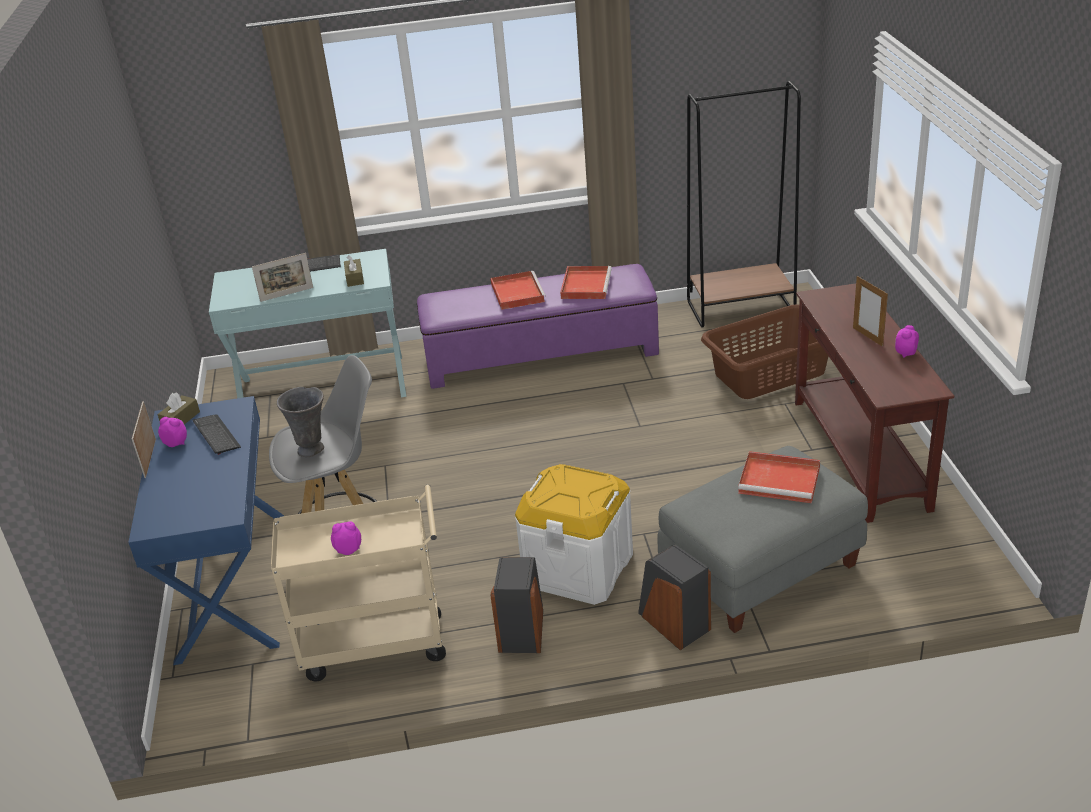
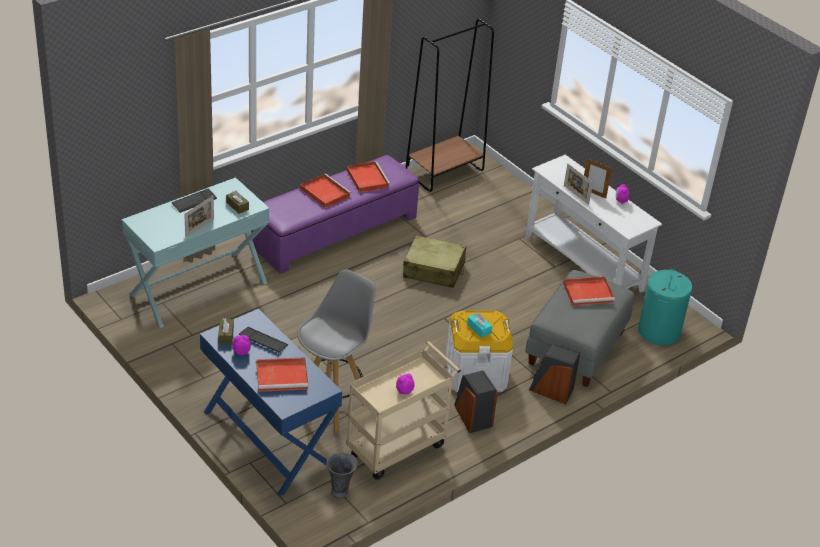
camera: 35 degrees left, 5 degrees up
picture frame [132,401,156,478] -> picture frame moved to [564,163,593,205]
grey vase [277,387,324,457] -> grey vase moved to [326,452,358,498]
brown laundry basket [701,304,828,399] -> none
brown console table [795,283,954,523] -> white console table [525,155,662,293]
none -> red tray [256,357,308,392]
none -> beige suitcase [403,235,466,288]
none -> turquoise tissue box [467,313,492,338]
none -> turquoise laundry basket [638,269,692,345]

